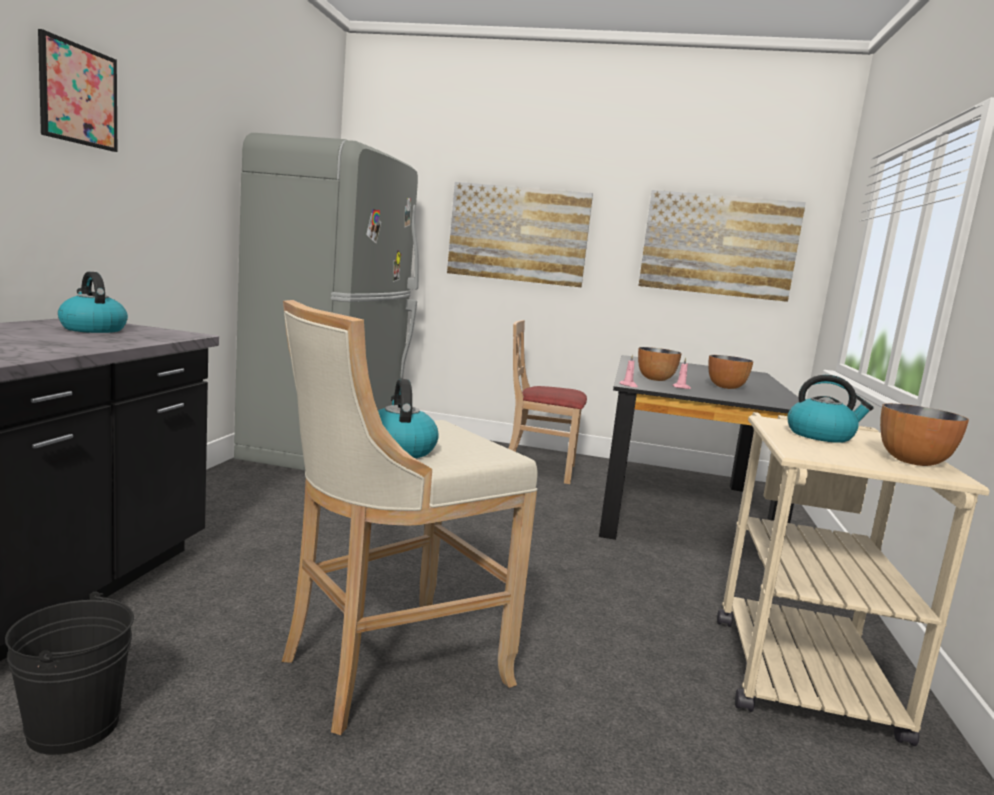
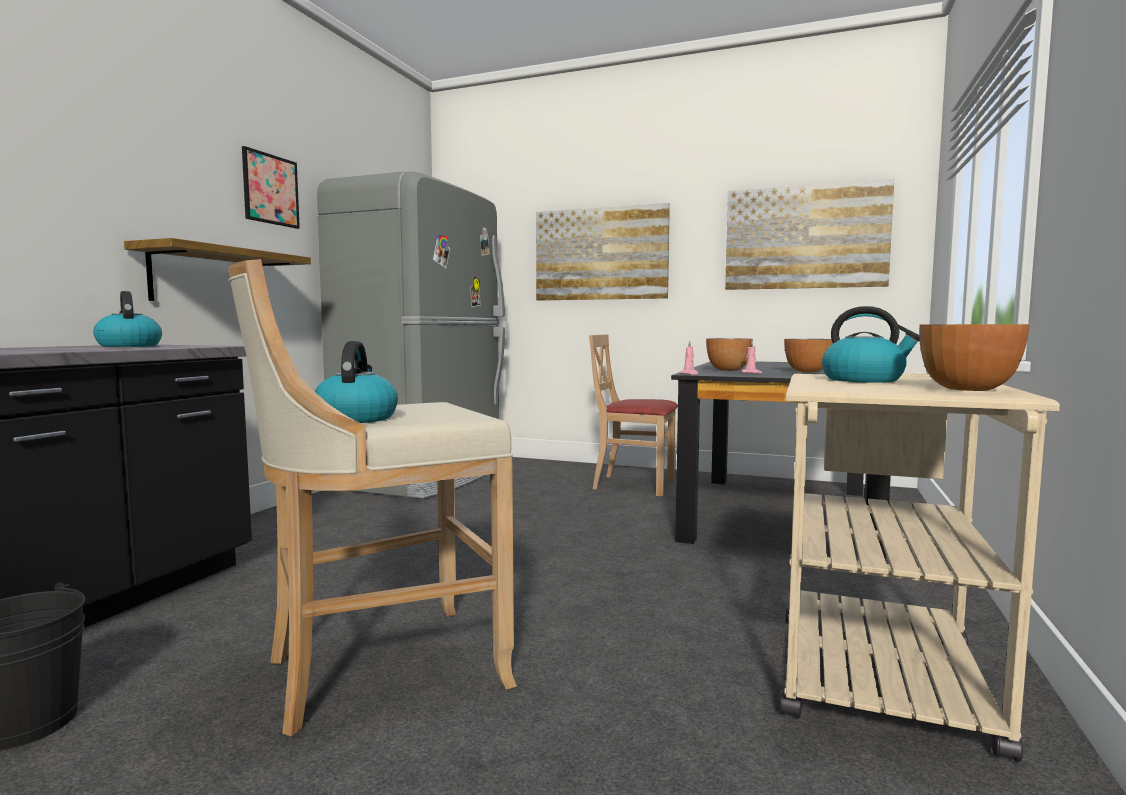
camera: 10 degrees right, 5 degrees down
picture [38,29,117,152] -> picture moved to [242,146,300,229]
none -> shelf [124,238,311,301]

